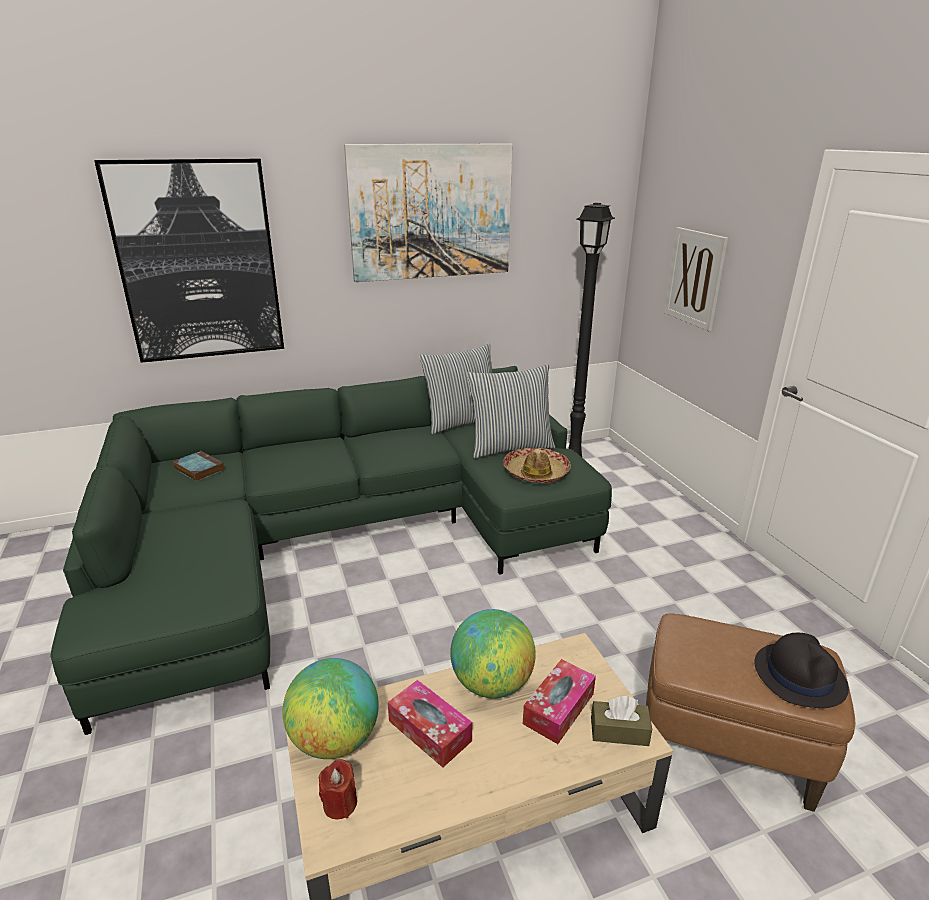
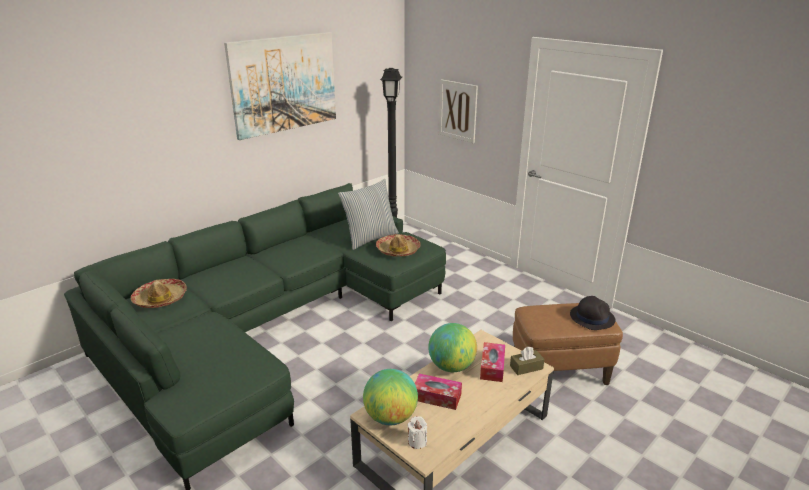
camera: 25 degrees left, 0 degrees up
picture [94,158,284,363] -> none
book [173,451,224,482] -> hat [131,279,187,308]
red candle [319,759,357,819] -> white candle [408,416,427,449]
pillow [419,343,492,434] -> none

